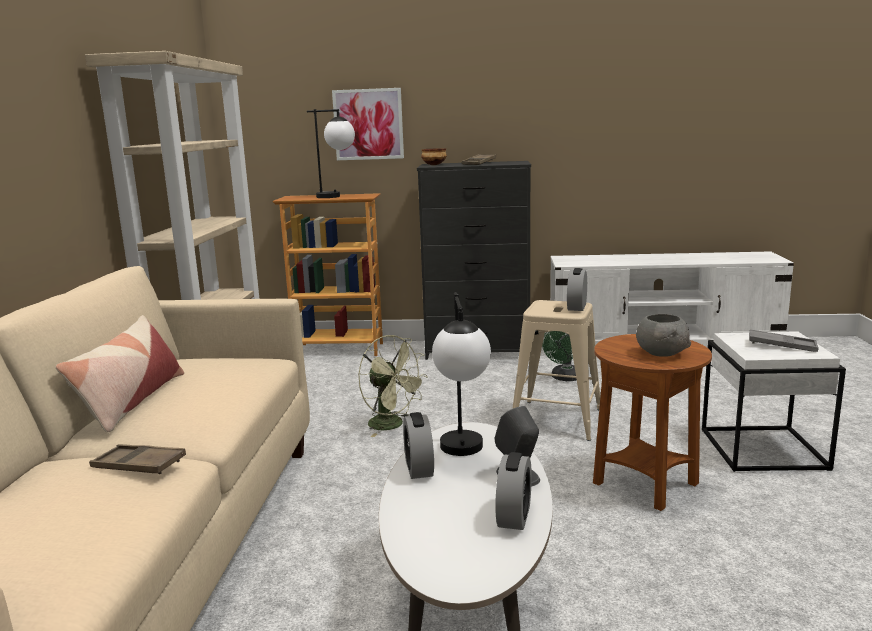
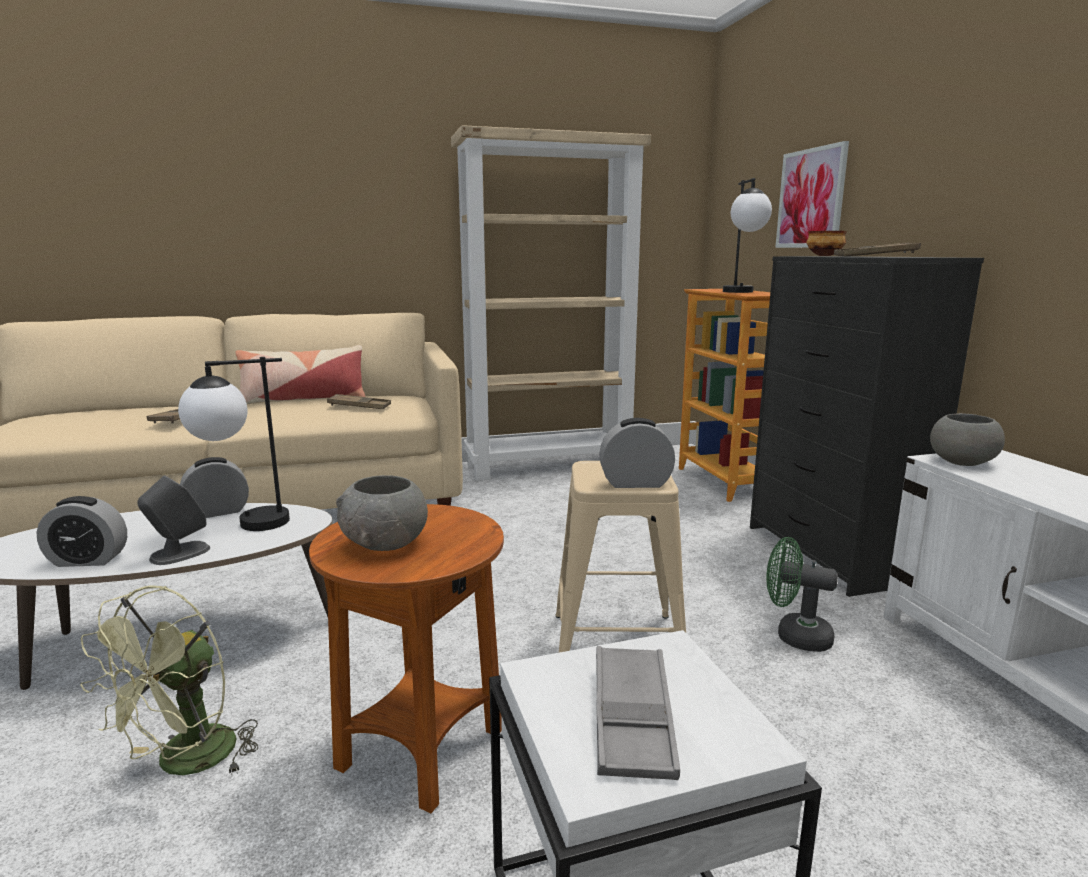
camera: 70 degrees right, 0 degrees up
green fan [359,335,428,437] -> green fan moved to [80,585,258,775]
none -> brown tray [327,394,391,409]
none -> grey bowl [930,413,1005,466]

